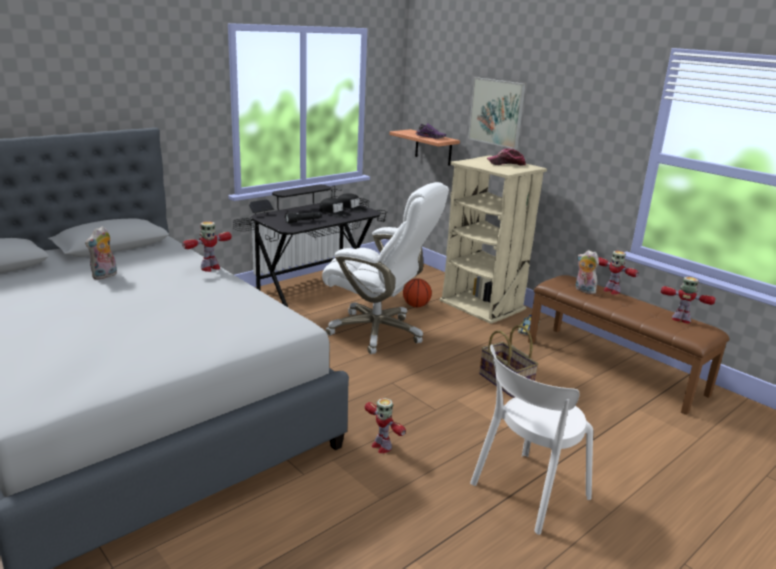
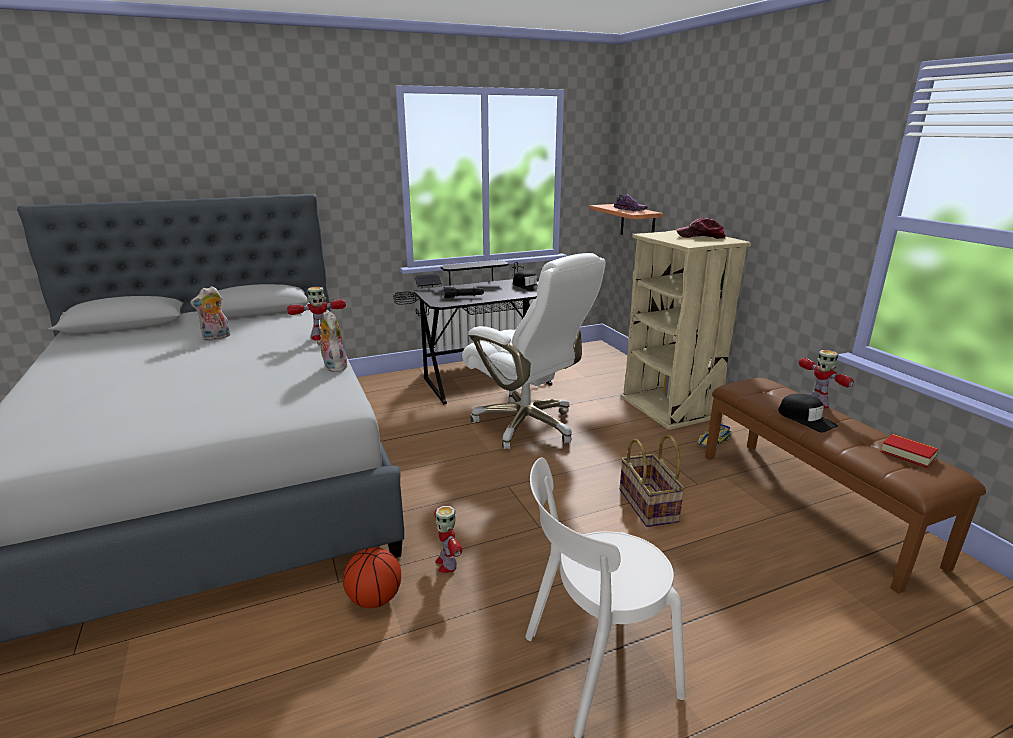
camera: 20 degrees right, 0 degrees up
black cap [319,198,351,218] -> black cap moved to [778,394,838,433]
basketball [403,278,432,307] -> basketball moved to [343,547,401,608]
picture [468,77,526,149] -> none
plush toy [576,250,599,294] -> plush toy moved to [317,310,349,372]
toy robot [661,277,716,323] -> book [881,434,938,468]

